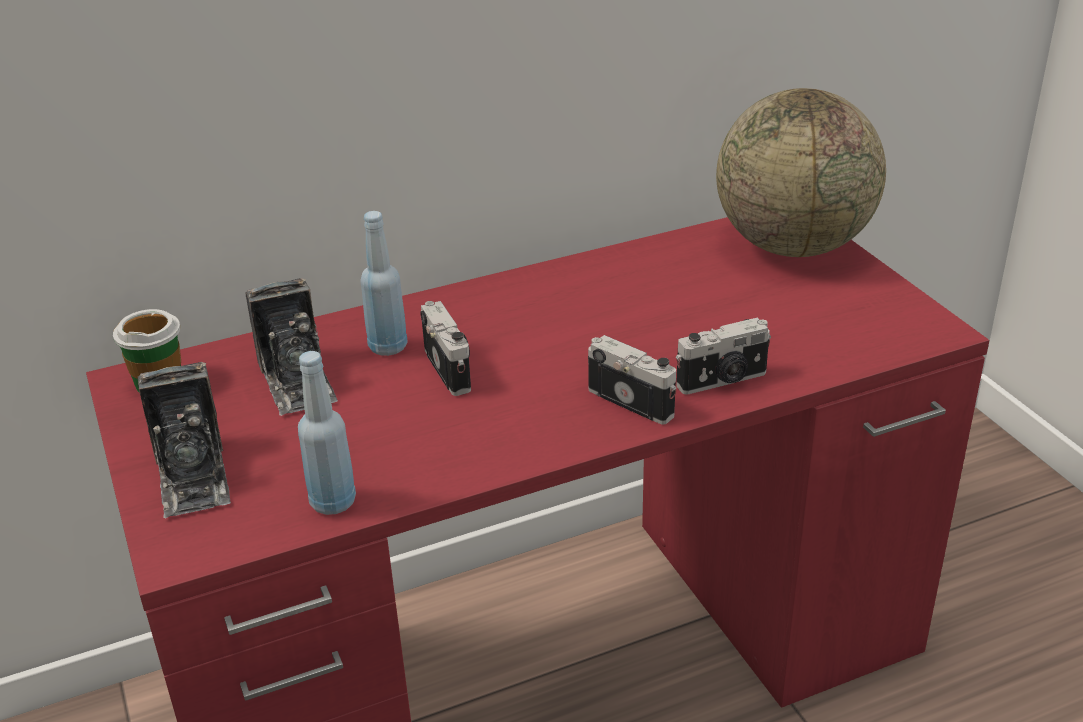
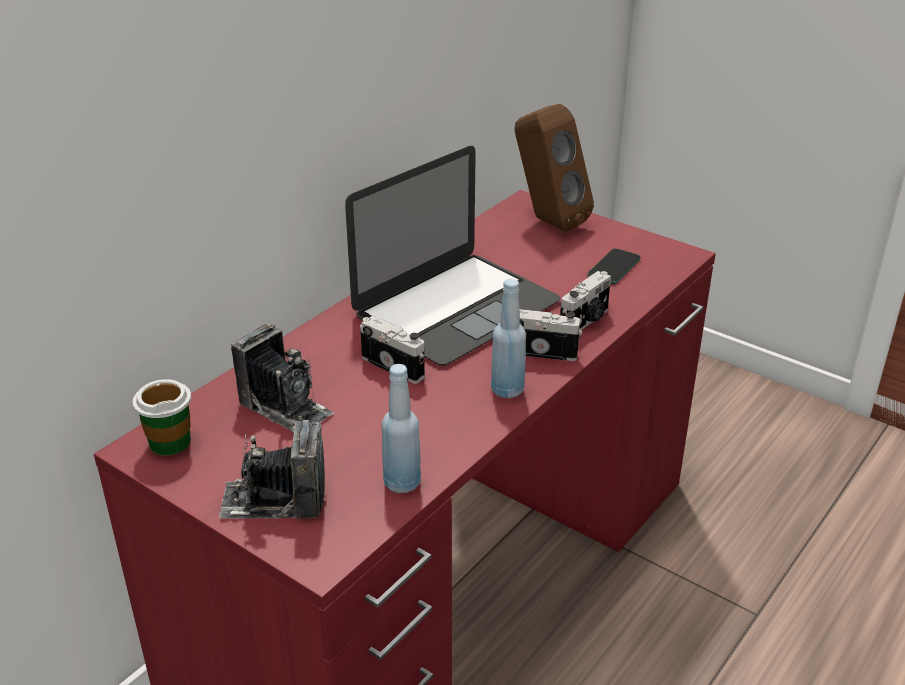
camera: 30 degrees left, 0 degrees up
camera [138,362,231,519] -> camera turned 135 degrees clockwise [219,420,325,519]
blue bottle [361,211,408,356] -> blue bottle moved to [491,279,526,398]
globe [716,88,886,257] -> brown speaker [514,104,594,232]
none -> laptop [345,146,561,365]
none -> phone [587,248,641,284]

